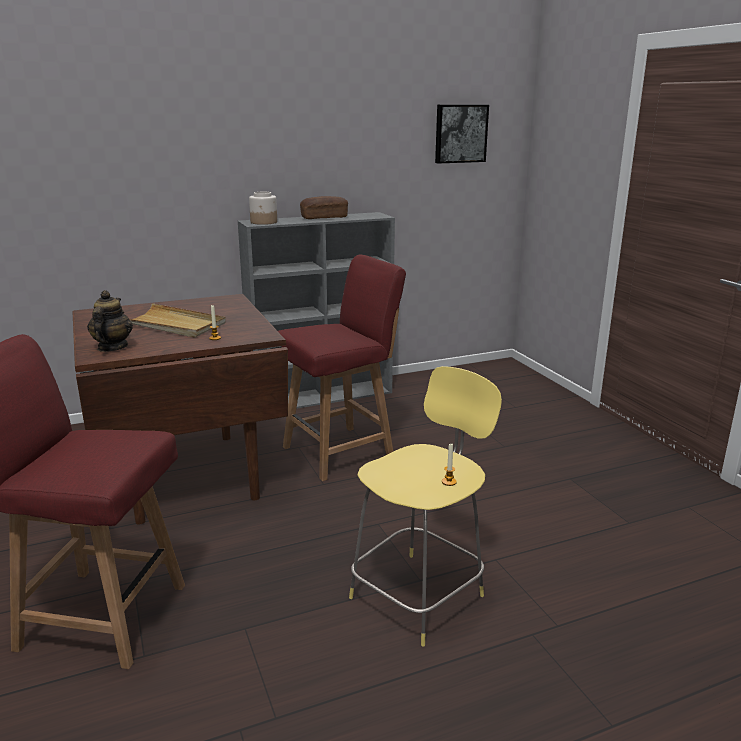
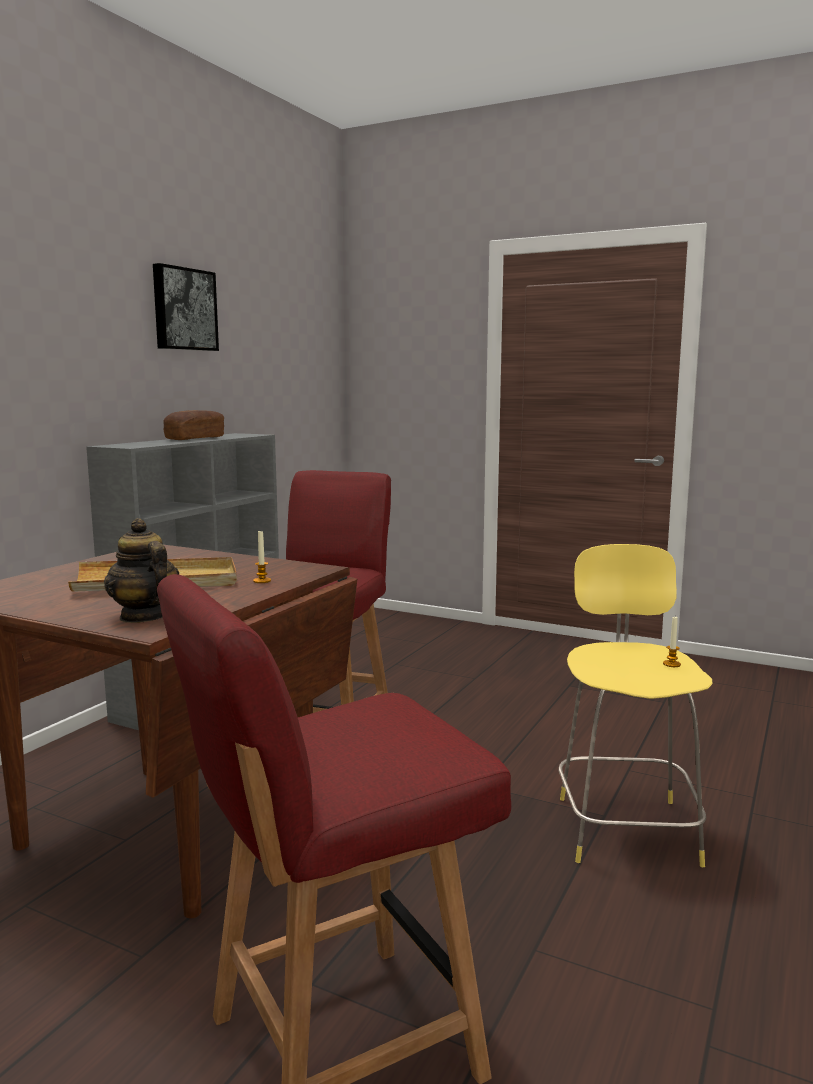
camera: 40 degrees left, 10 degrees down
jar [249,192,277,225] -> none
picture [435,105,489,164] -> picture moved to [153,263,219,351]

